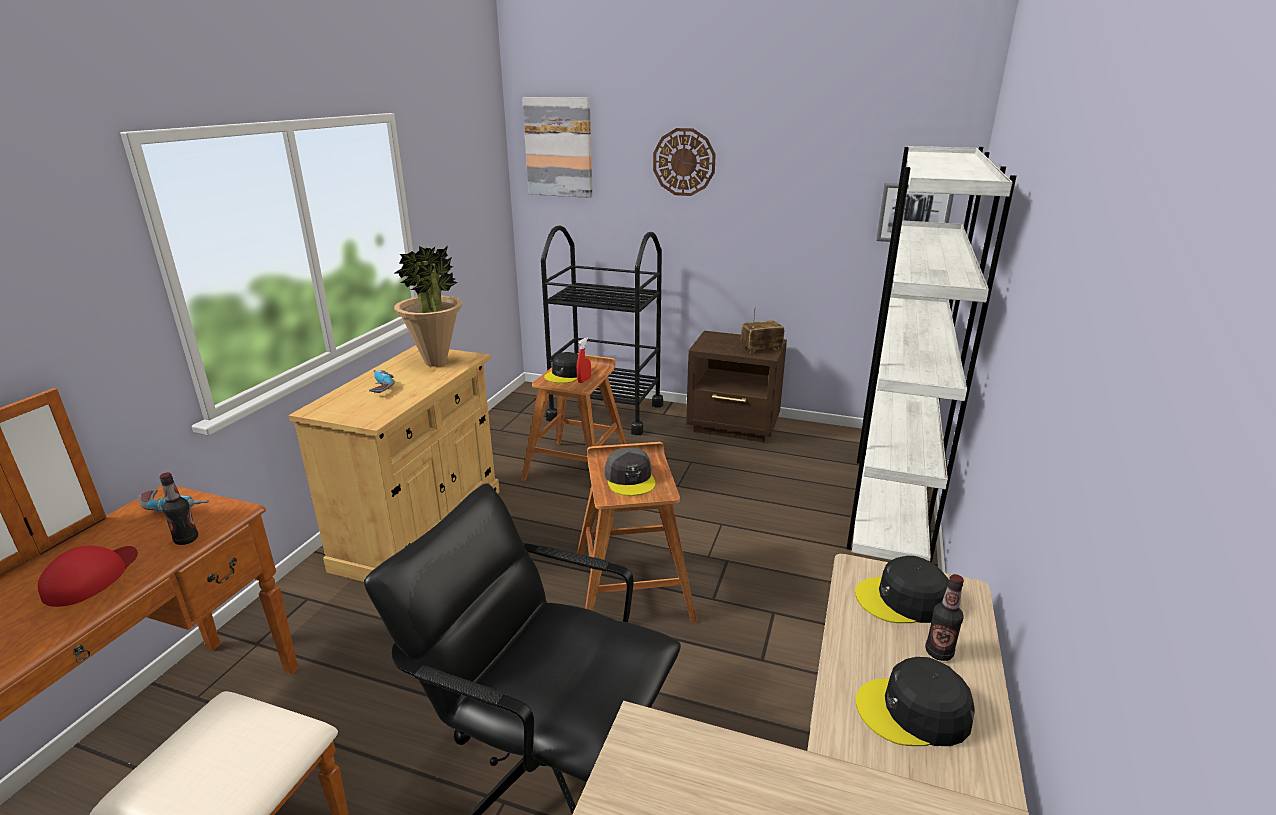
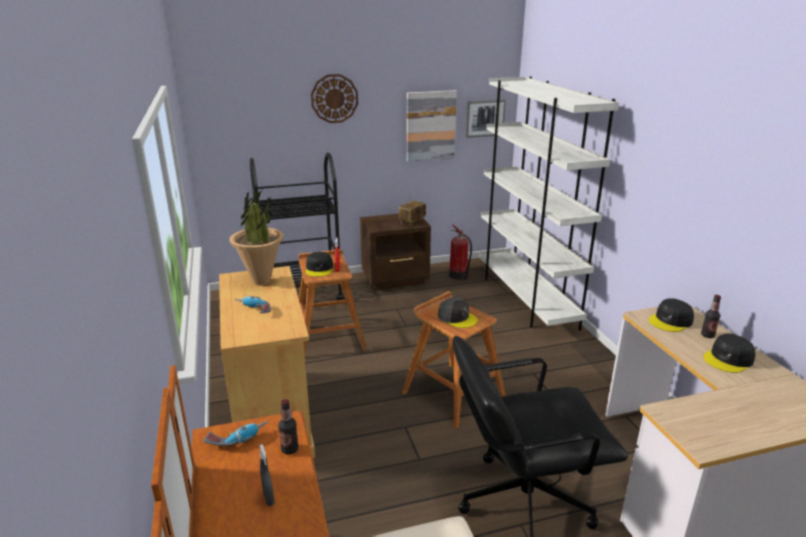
camera: 35 degrees left, 0 degrees up
red cap [38,546,138,607] -> grey spray bottle [259,444,275,506]
picture [522,97,592,198] -> picture moved to [407,90,457,162]
none -> fire extinguisher [449,224,472,280]

